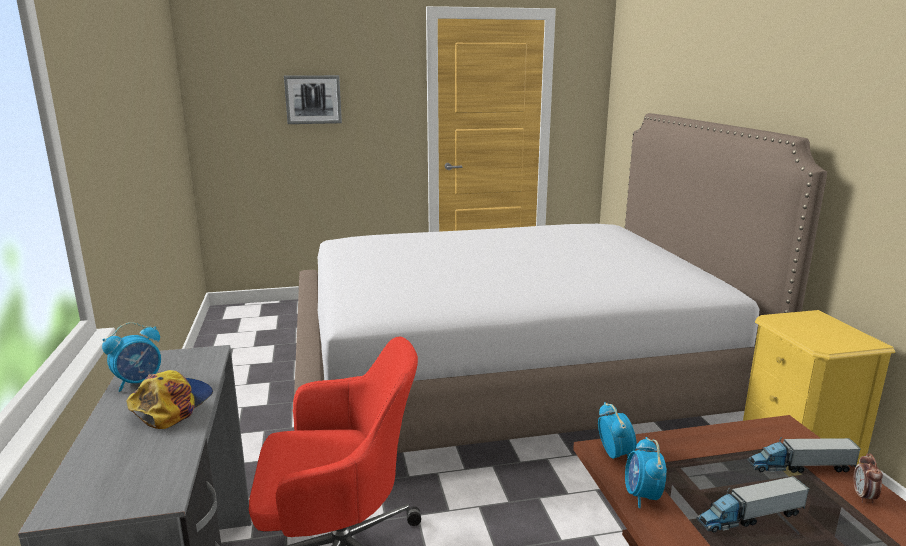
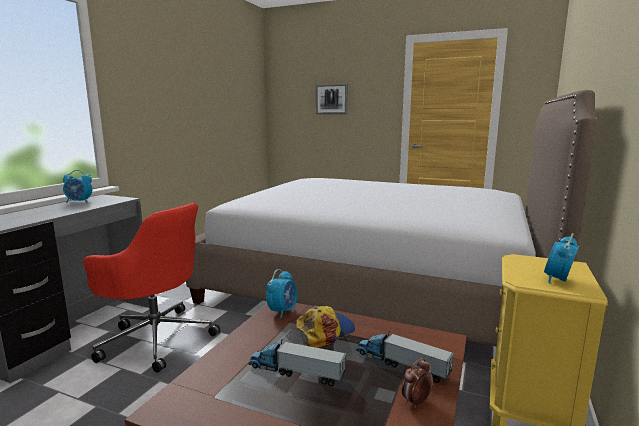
camera: 35 degrees right, 5 degrees down
cap [126,370,213,429] -> cap moved to [296,306,355,348]
alarm clock [625,437,667,508] -> alarm clock moved to [544,233,579,283]

